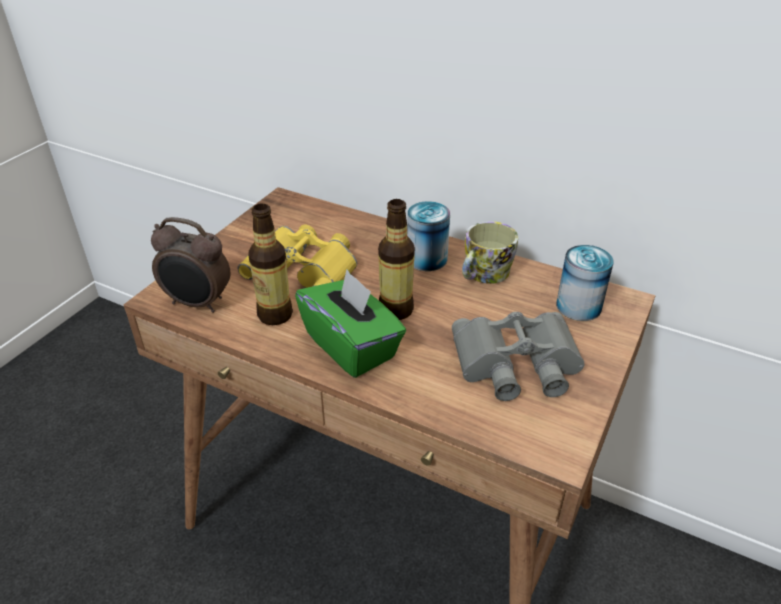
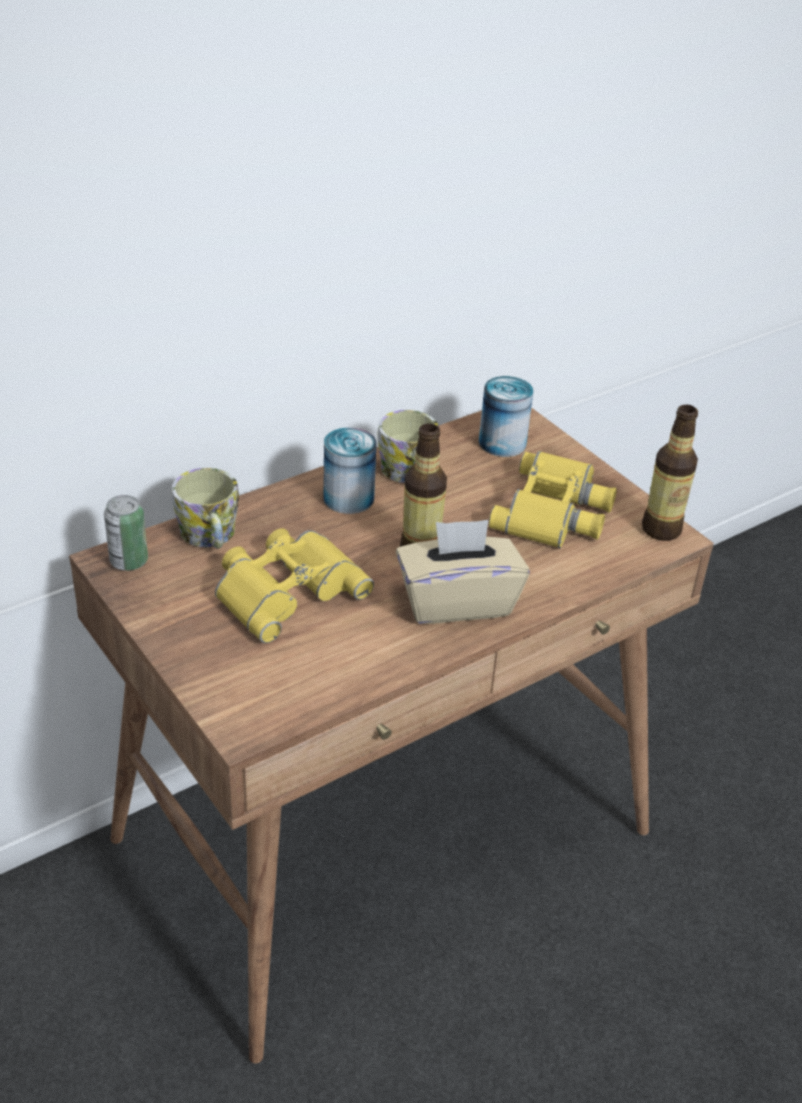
camera: 65 degrees left, 0 degrees up
alarm clock [151,217,230,313] -> none
bottle [248,203,293,325] -> bottle moved to [642,405,698,541]
green tissue box [295,270,406,378] -> beige tissue box [396,520,529,624]
grey binoculars [452,312,585,401] -> yellow binoculars [488,451,617,548]
none -> can [104,495,148,571]
none -> mug [172,468,239,549]

